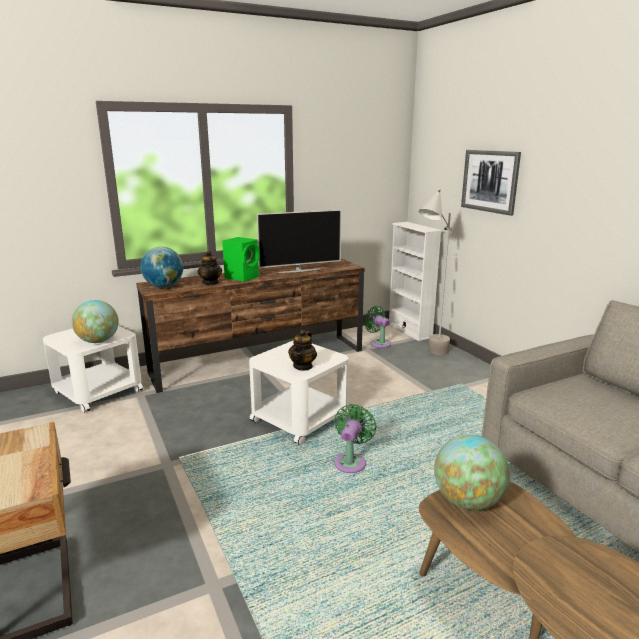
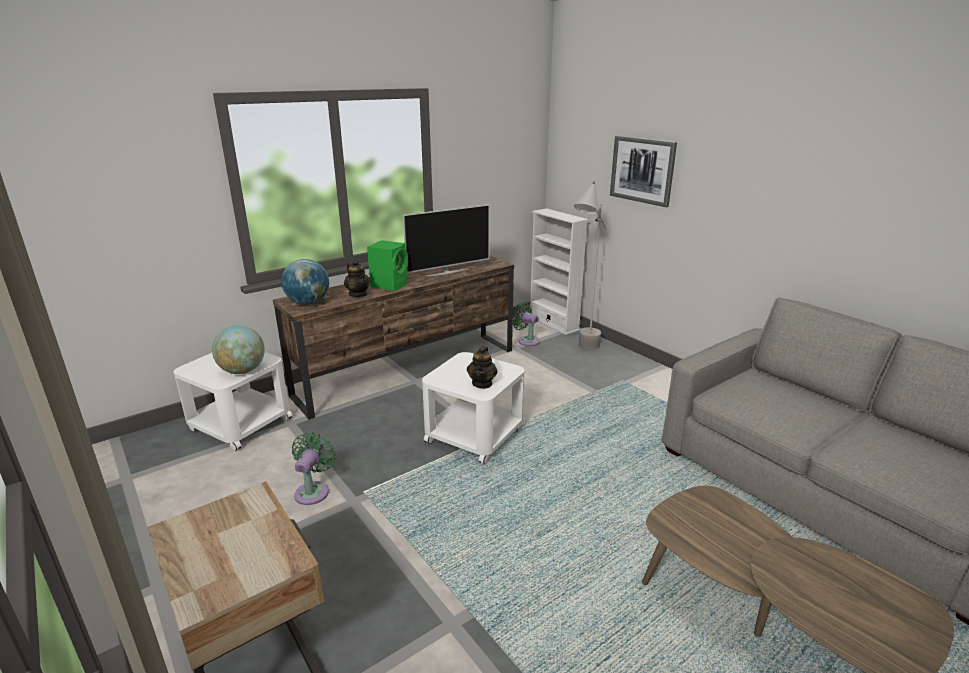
camera: 10 degrees left, 5 degrees up
green fan [334,404,377,473] -> green fan moved to [292,433,335,505]
globe [434,435,510,510] -> none

